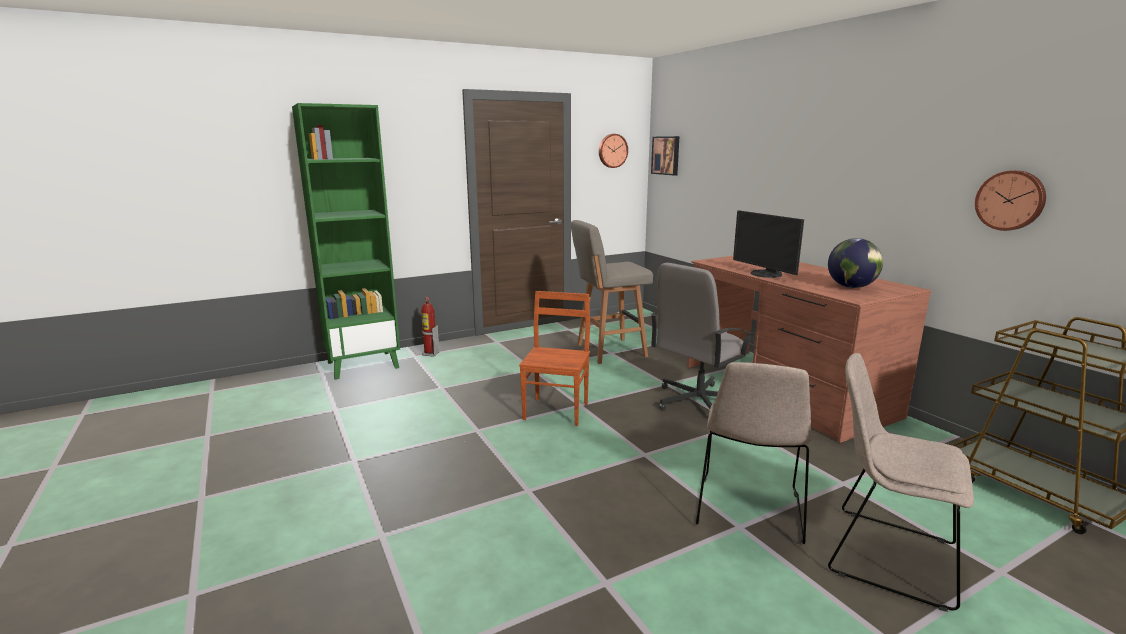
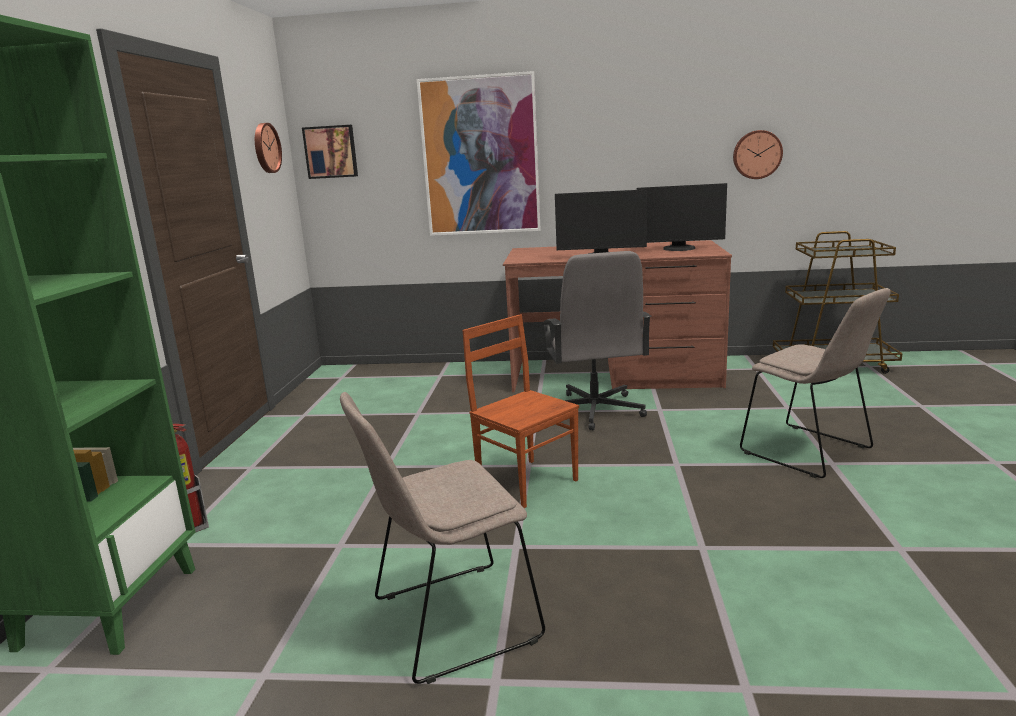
camera: 55 degrees left, 0 degrees up
grey stool [571,220,653,364] -> none
globe [828,238,883,288] -> monitor [637,183,727,251]
beige chair [828,353,974,612] -> beige chair moved to [340,392,545,684]
none -> picture [417,71,541,236]

